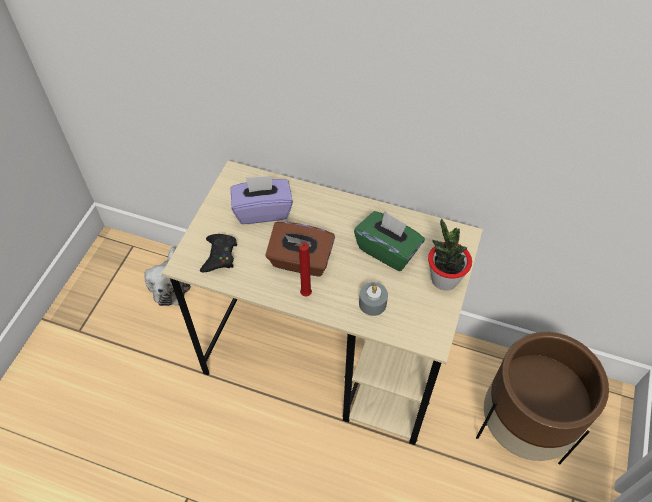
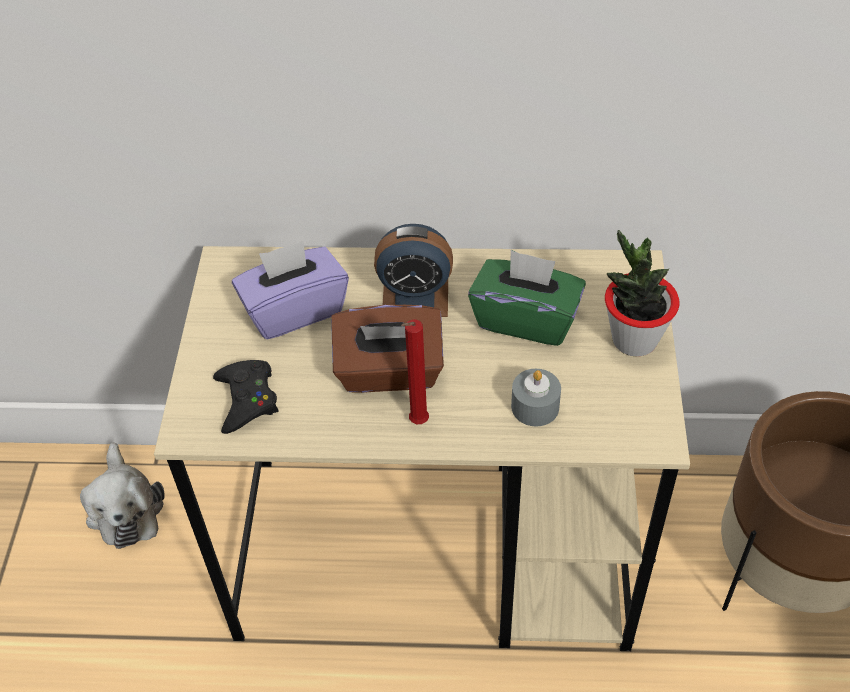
camera: 15 degrees left, 5 degrees down
none -> alarm clock [374,224,453,317]

